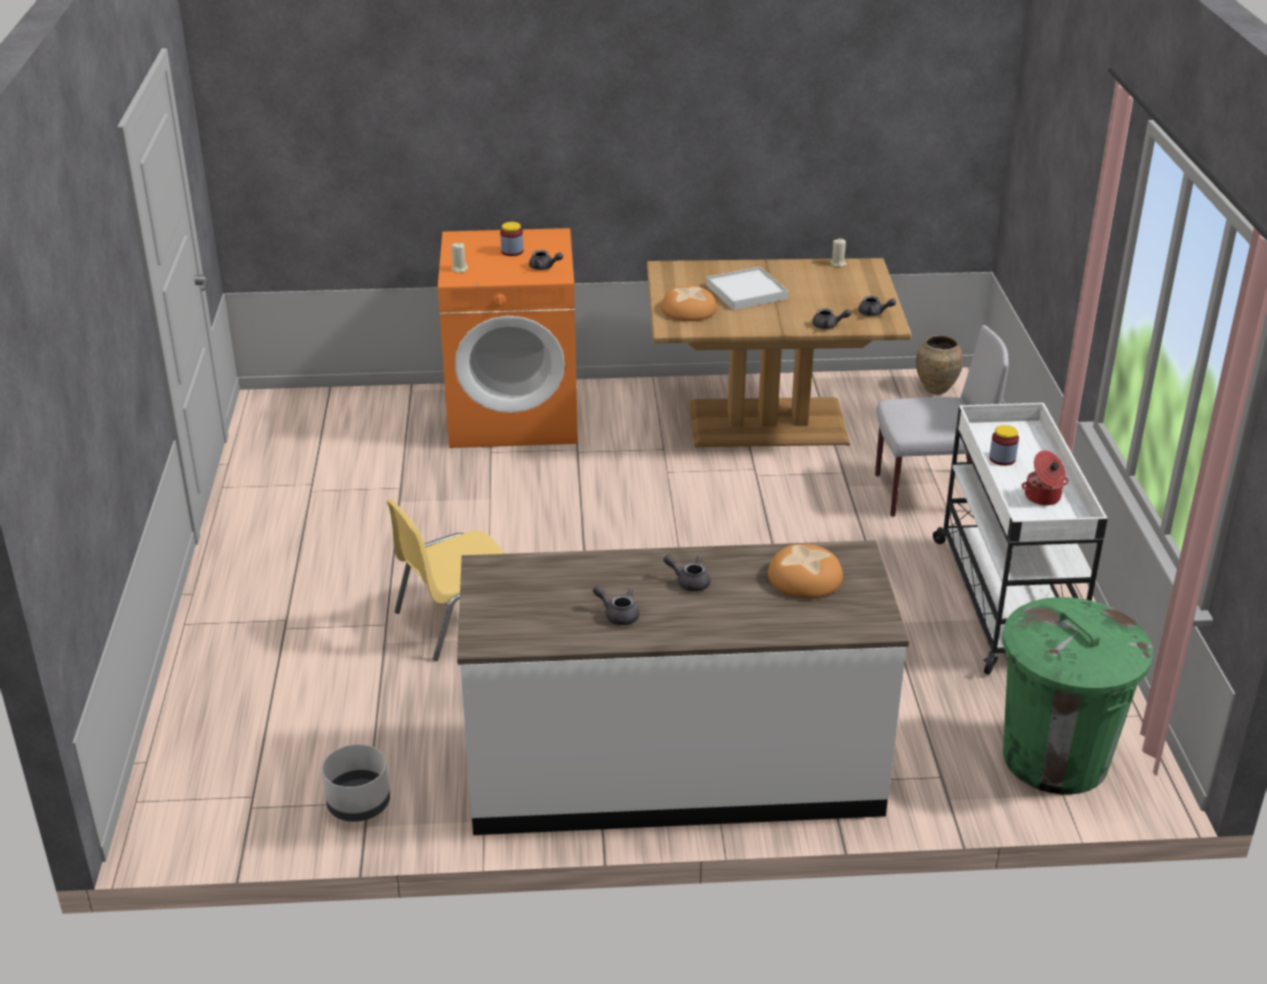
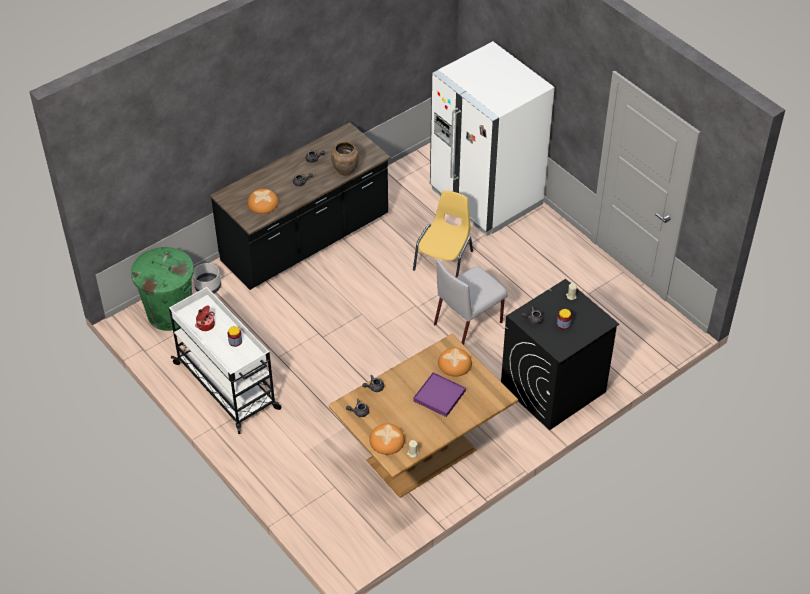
camera: 145 degrees right, 15 degrees up
grey planter [322,744,390,822] -> grey planter moved to [193,263,221,294]
orange washing machine [438,228,578,448] -> black washing machine [501,279,619,430]
white counter [457,540,909,835] -> black counter [210,122,391,290]
white tray [706,267,788,310] -> purple tray [413,372,466,417]
grey chair [875,325,1009,517] -> grey chair moved to [434,260,507,345]
brown vase [916,335,963,394] -> brown vase moved to [331,142,359,176]
none -> bread [369,423,405,455]
none -> white fridge [430,41,555,236]

